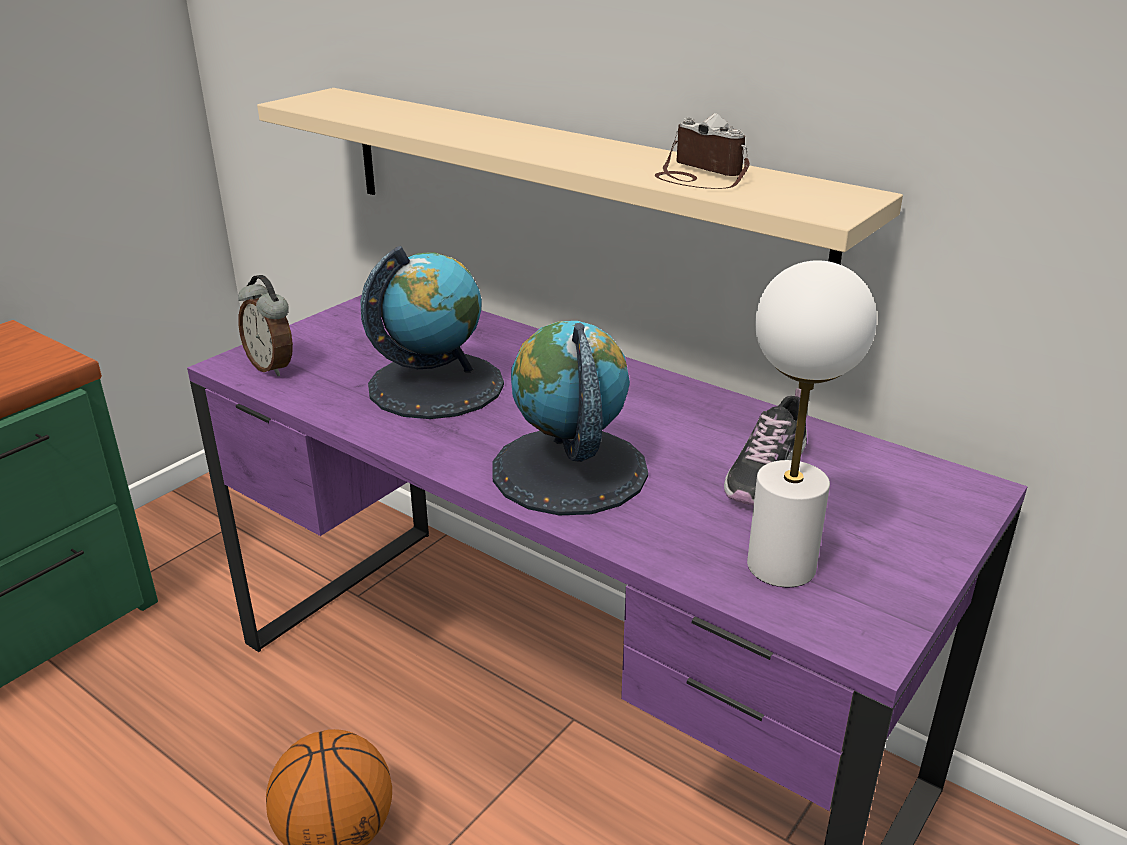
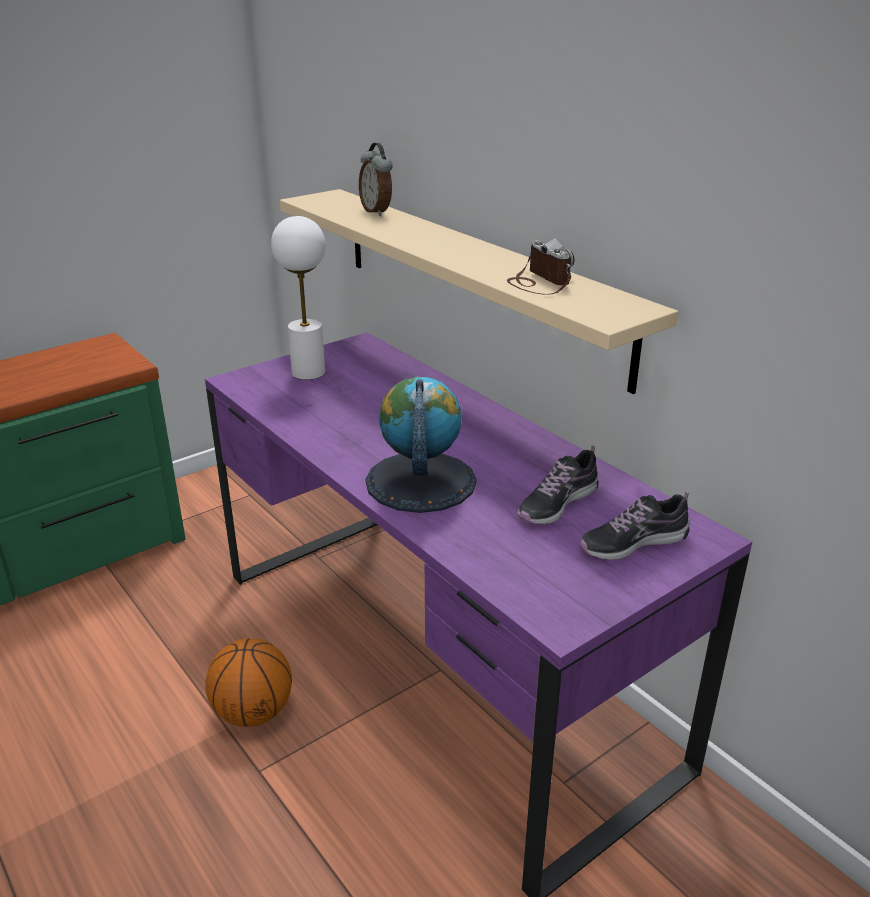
camera: 15 degrees right, 0 degrees up
alarm clock [238,275,293,376] -> alarm clock moved to [359,143,393,216]
globe [360,246,504,419] -> none
white table lamp [747,260,877,587] -> white table lamp moved to [271,216,326,380]
none -> shoe [580,491,689,560]

